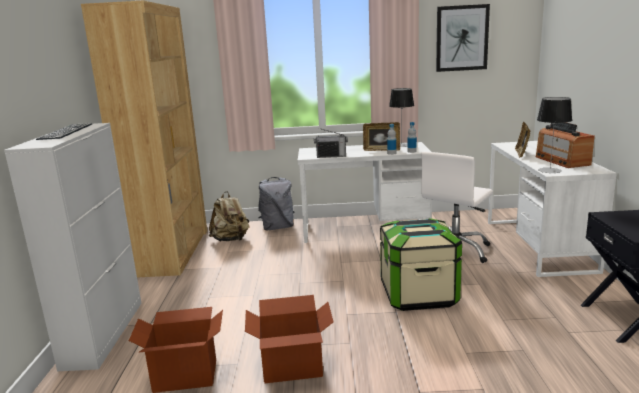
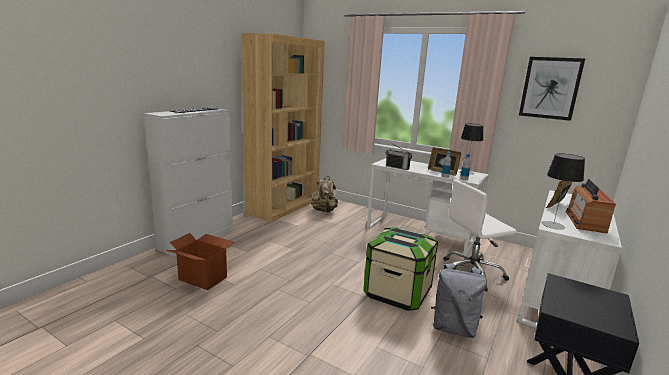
camera: 30 degrees right, 0 degrees up
cardboard box [245,295,333,383] -> none
grey backpack [258,177,295,230] -> grey backpack moved to [431,263,487,338]

